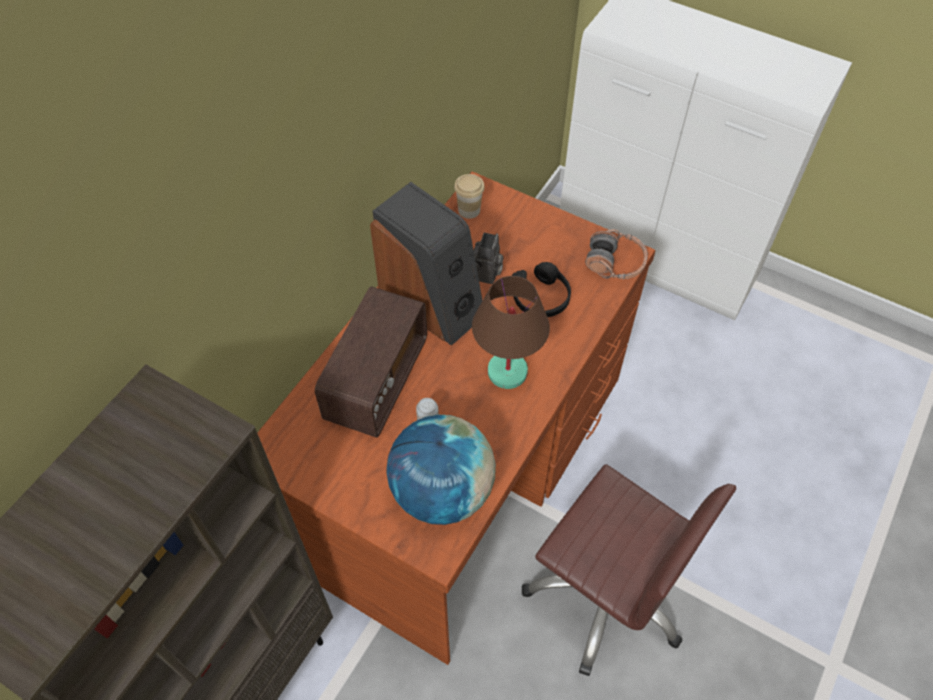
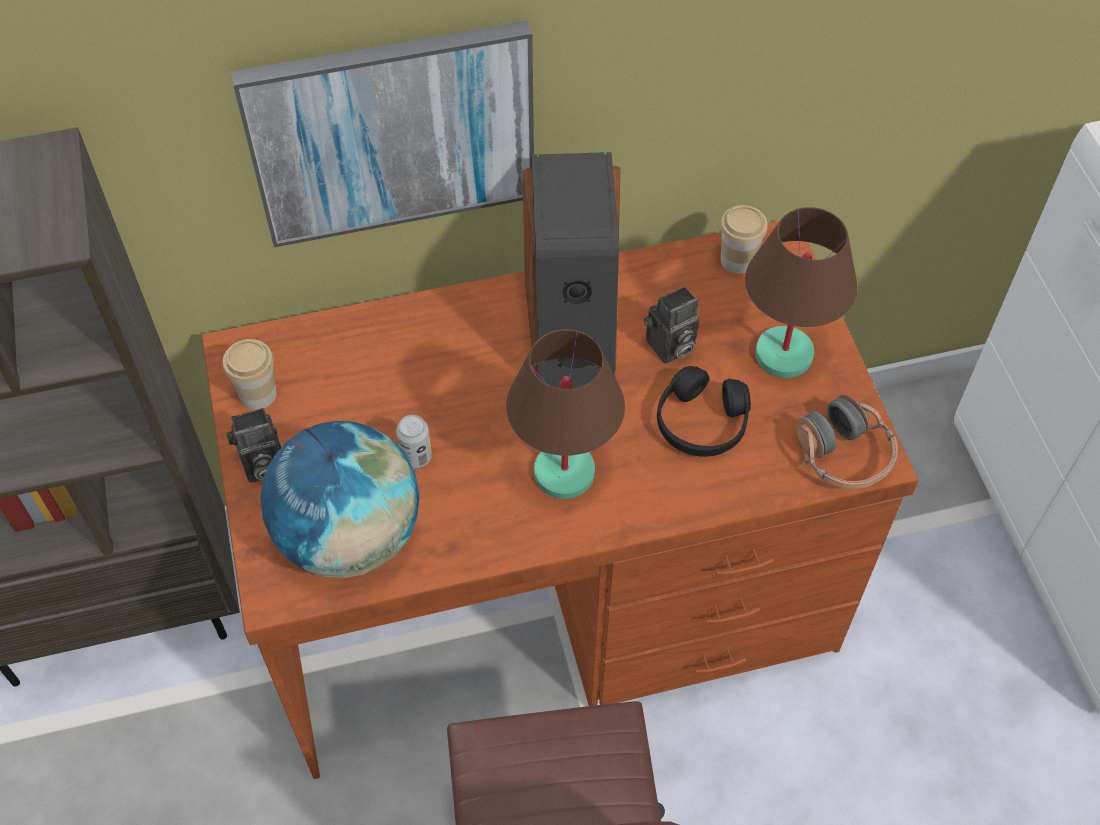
camera: 45 degrees right, 0 degrees up
radio [315,286,427,438] -> none
none -> cup [223,339,277,410]
none -> camera [226,408,281,483]
none -> picture [231,21,534,248]
none -> brown table lamp [745,207,857,378]

